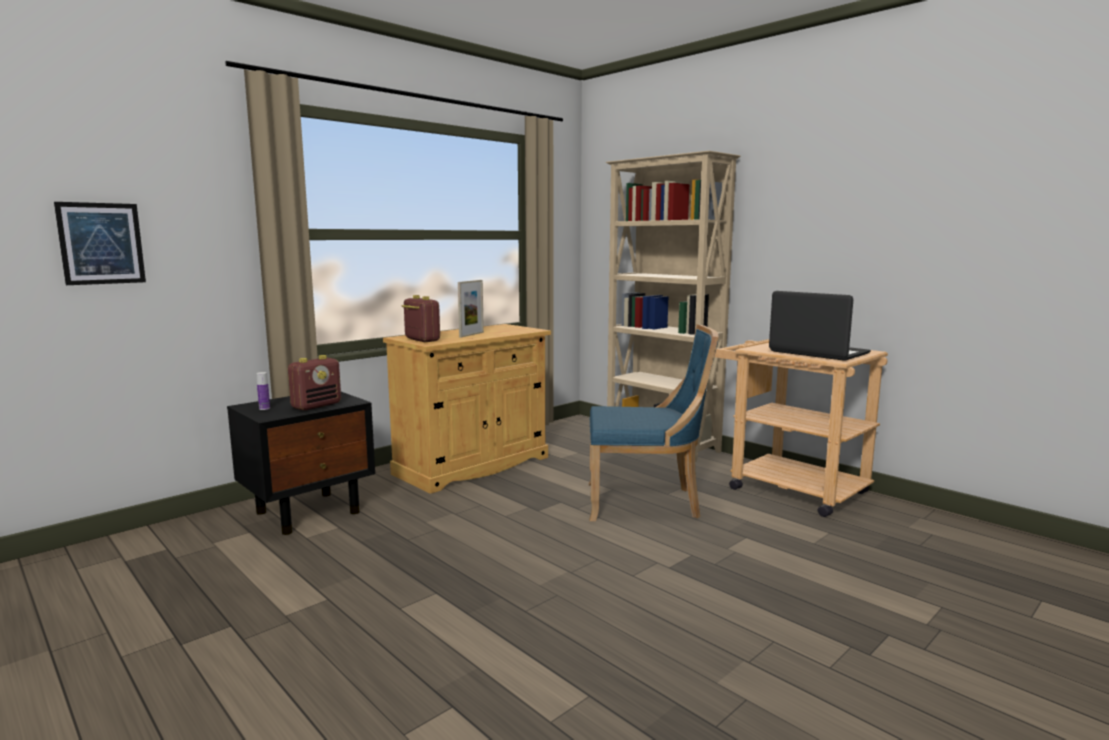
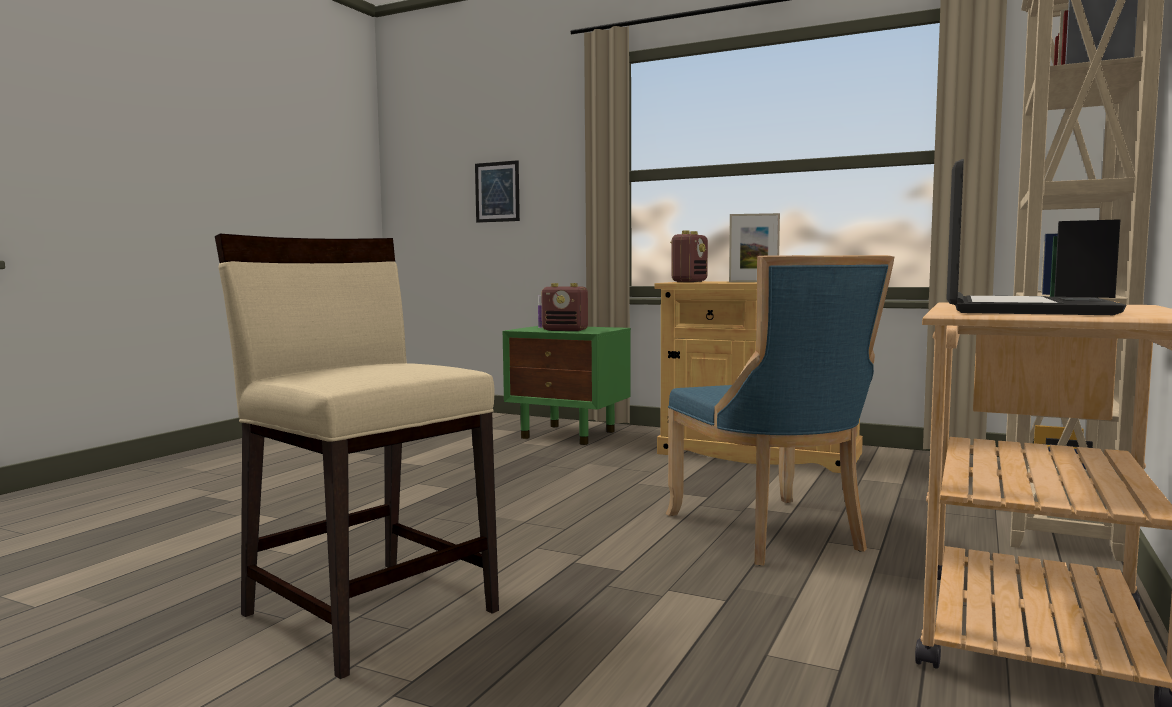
camera: 70 degrees right, 5 degrees down
black nightstand [227,392,375,535] -> green nightstand [503,326,631,445]
none -> beige chair [215,234,499,679]

